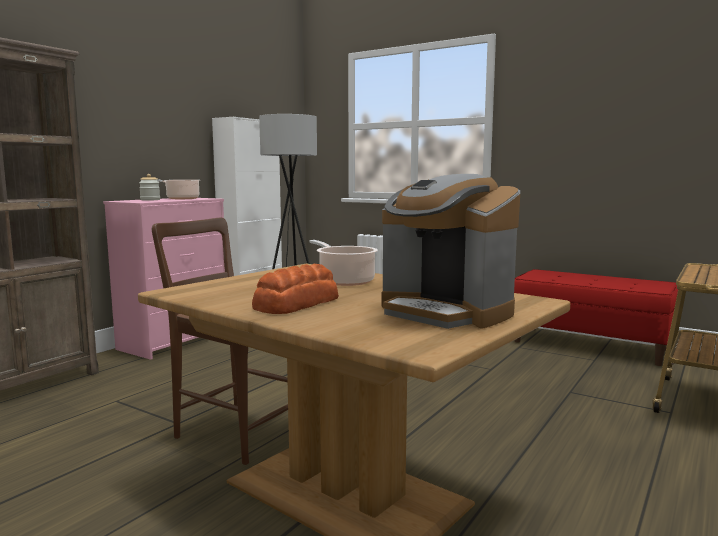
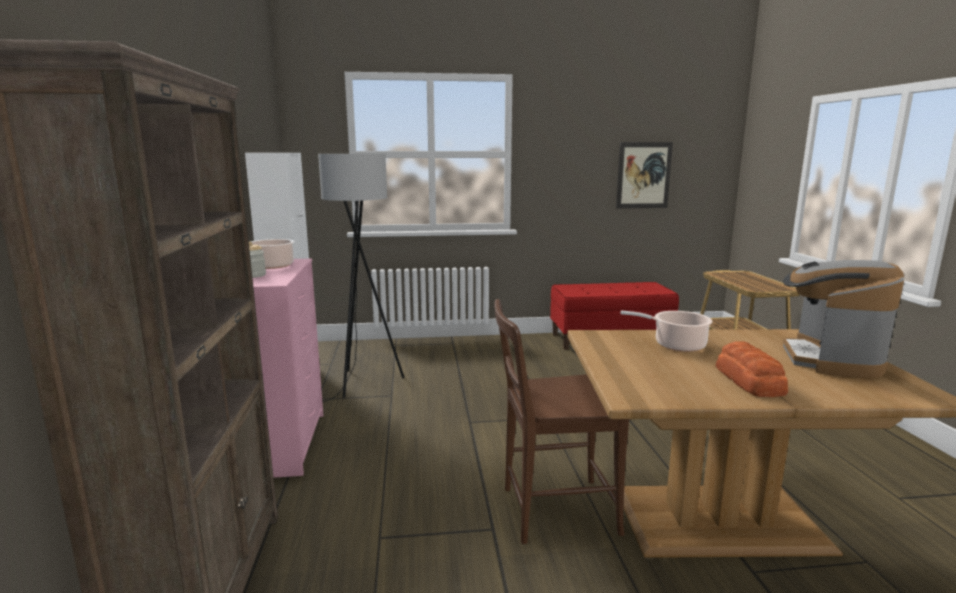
camera: 40 degrees left, 5 degrees up
coffee machine [381,174,520,329] -> coffee machine turned 105 degrees clockwise [783,260,904,378]
none -> picture [616,142,673,209]

